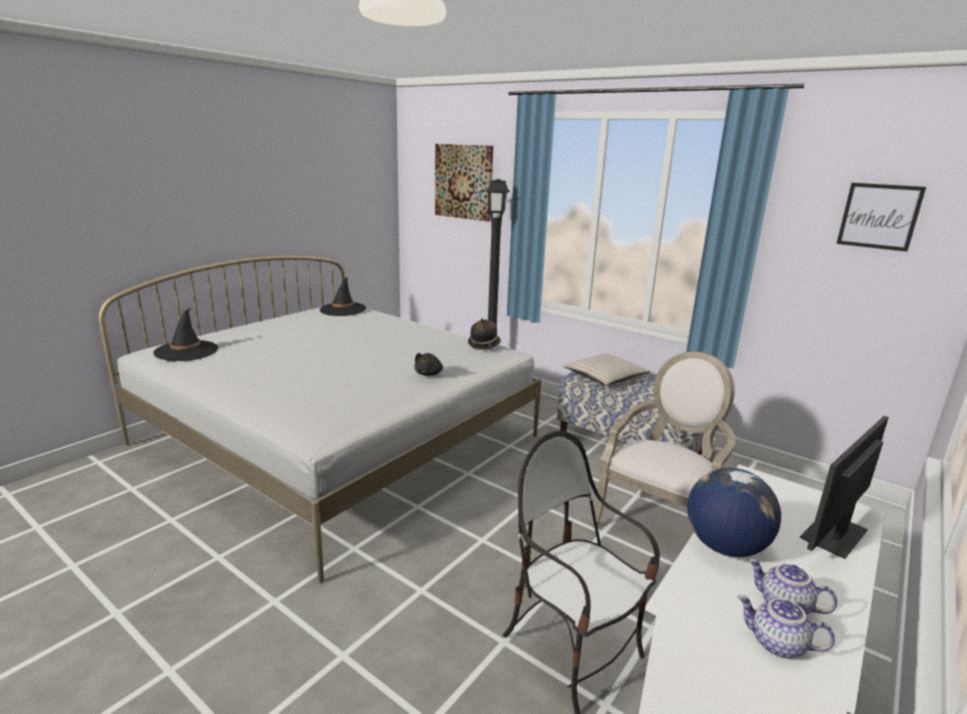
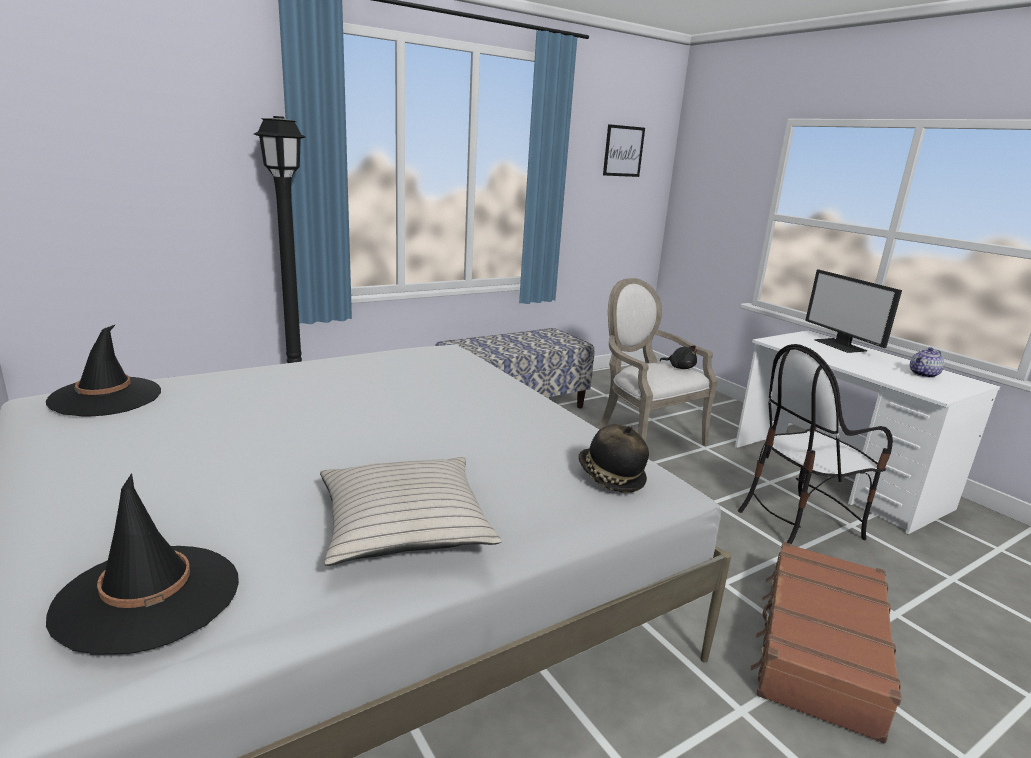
camera: 70 degrees left, 0 degrees up
black plush toy [414,353,443,376] -> black plush toy moved to [660,346,697,369]
picture [435,144,493,222] -> none
hat [468,319,501,350] -> hat moved to [578,424,649,493]
beige pillow [563,354,650,385] -> beige pillow moved to [320,457,501,566]
globe [687,468,781,557] -> none
teapot [738,595,835,659] -> none
none -> brown suitcase [750,542,902,744]

